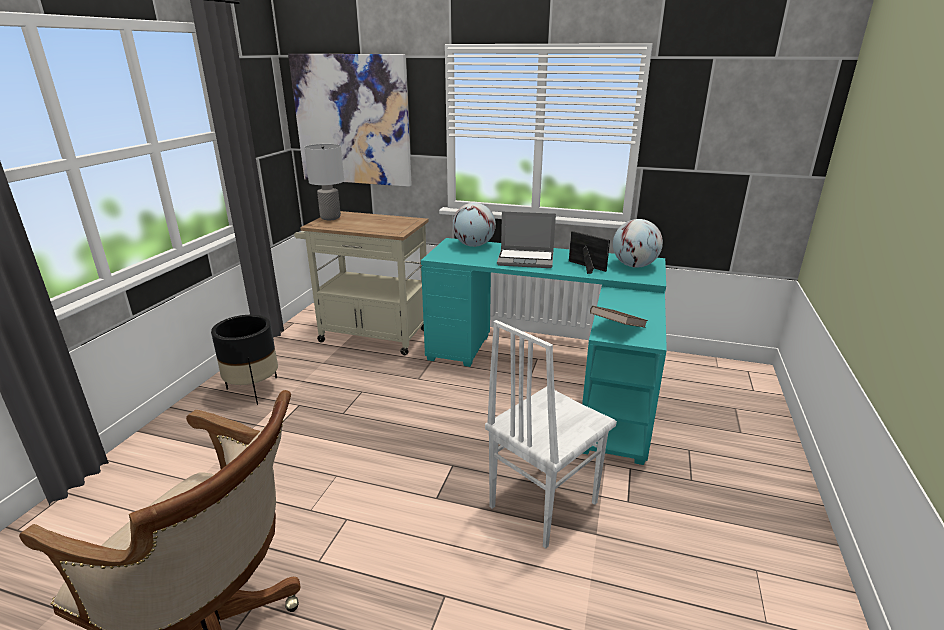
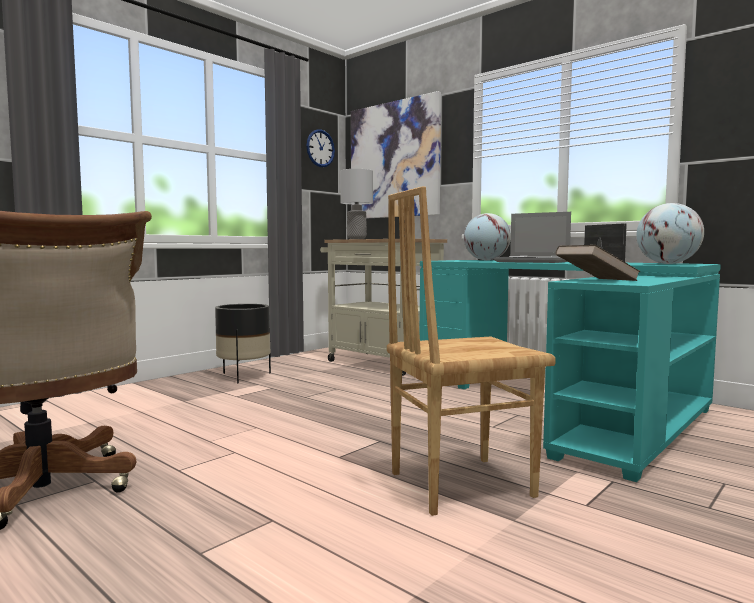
camera: 25 degrees right, 20 degrees down
white chair [485,320,617,549] -> brown chair [387,187,556,516]
none -> wall clock [307,129,335,167]

